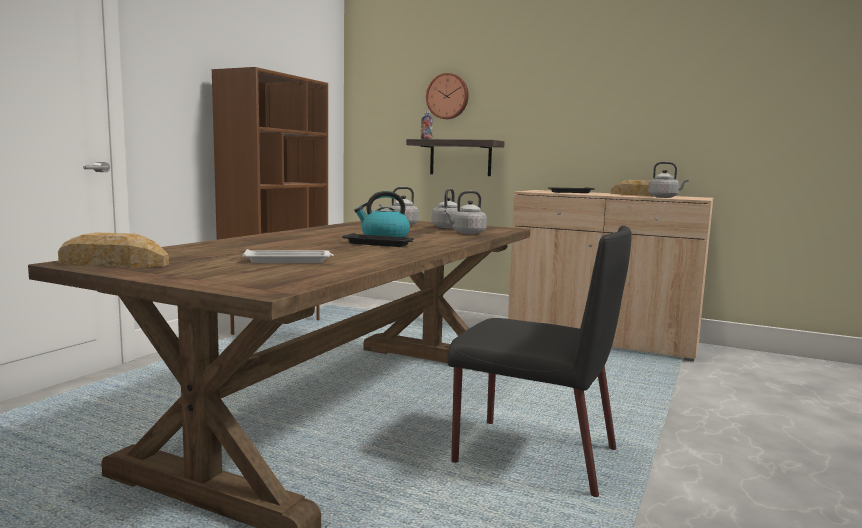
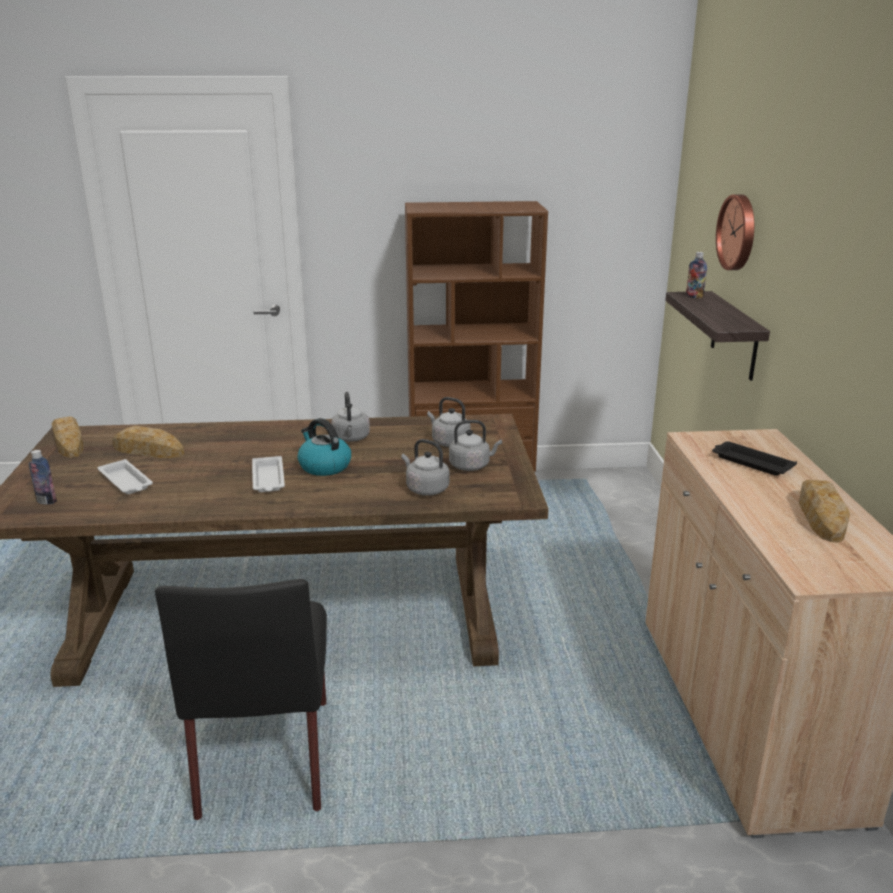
camera: 60 degrees right, 15 degrees up
black tray [342,233,414,247] -> white tray [252,456,285,492]
grey kettle [648,162,689,198] -> grey kettle moved to [331,392,370,442]
none -> bottle [29,450,57,505]
none -> bread [112,426,184,458]

